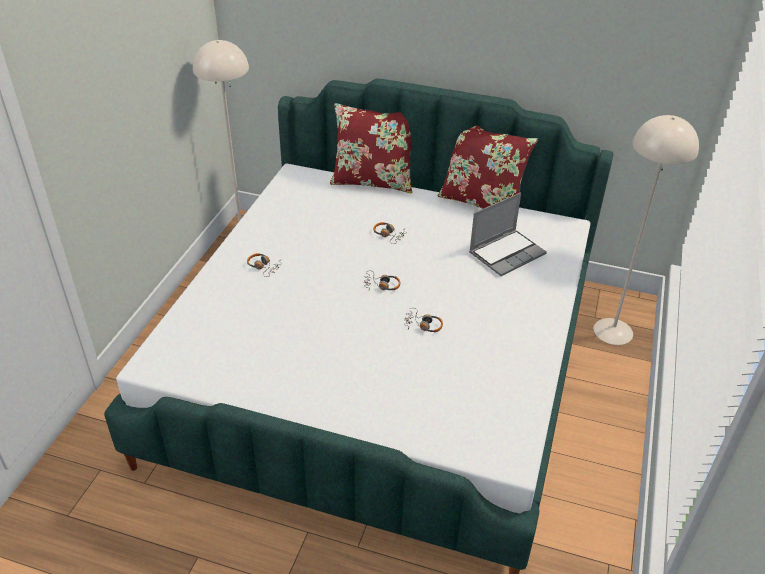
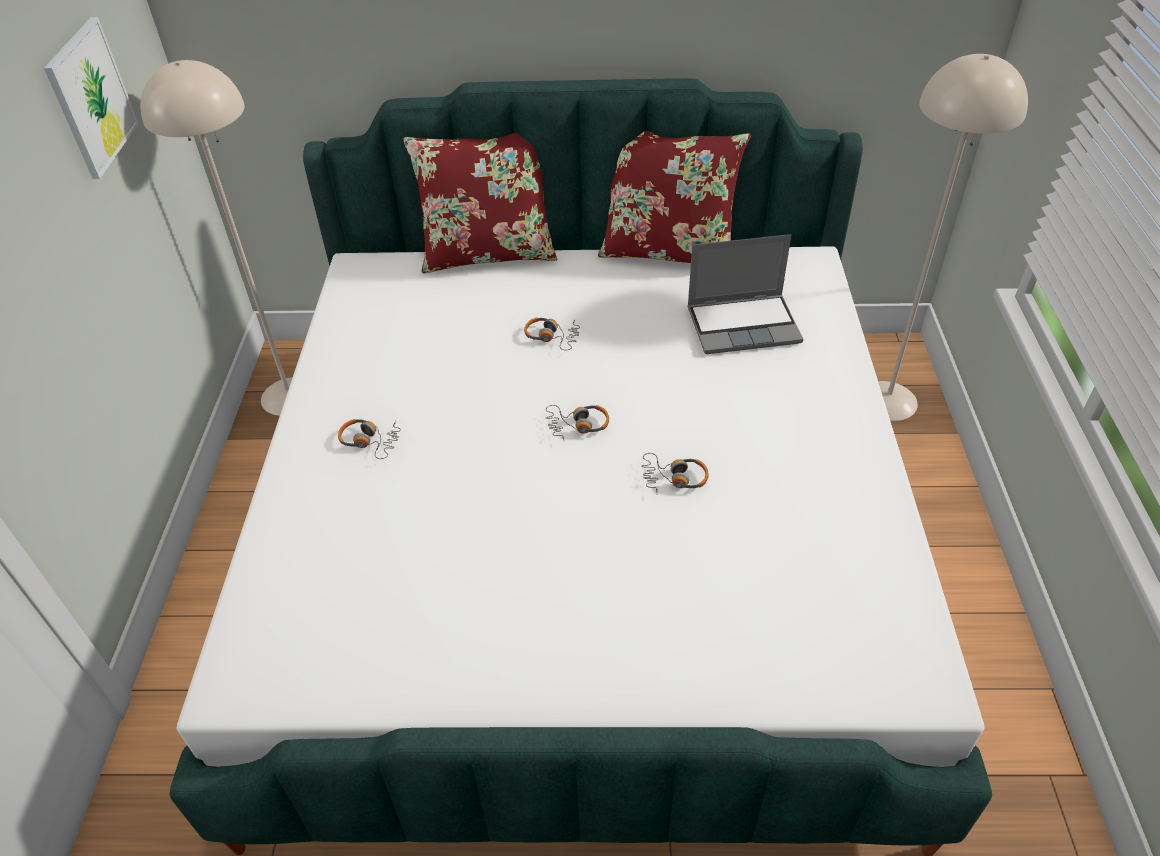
camera: 15 degrees left, 5 degrees up
laptop [469,193,547,276] -> laptop turned 45 degrees clockwise [687,234,803,354]
none -> picture [44,17,139,179]

